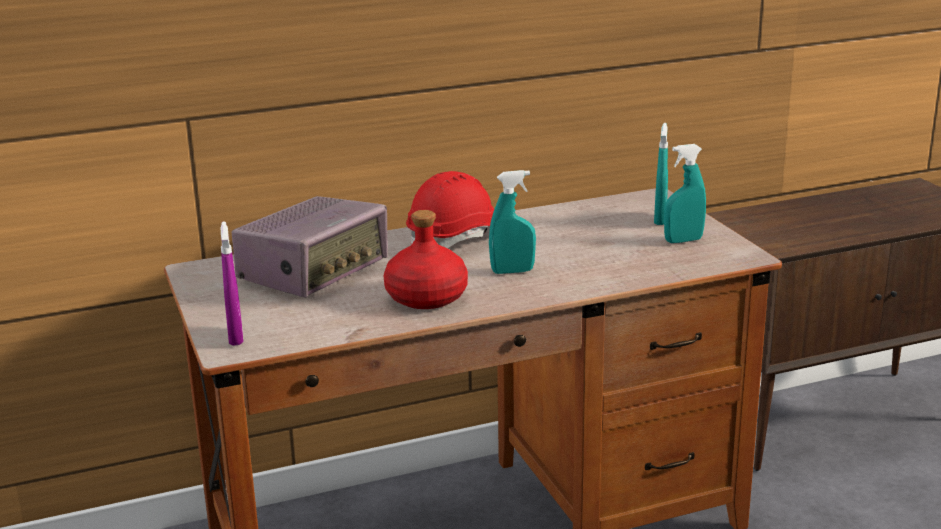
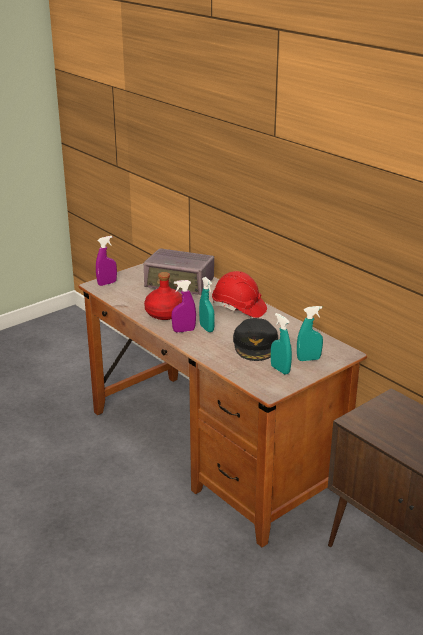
camera: 70 degrees right, 5 degrees up
none -> purple spray bottle [171,280,196,332]
none -> black cap [233,318,278,361]

